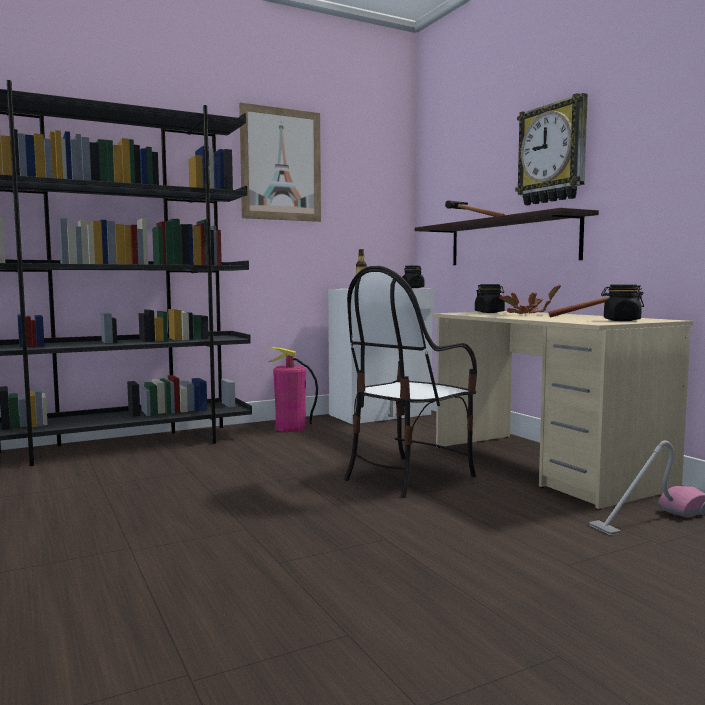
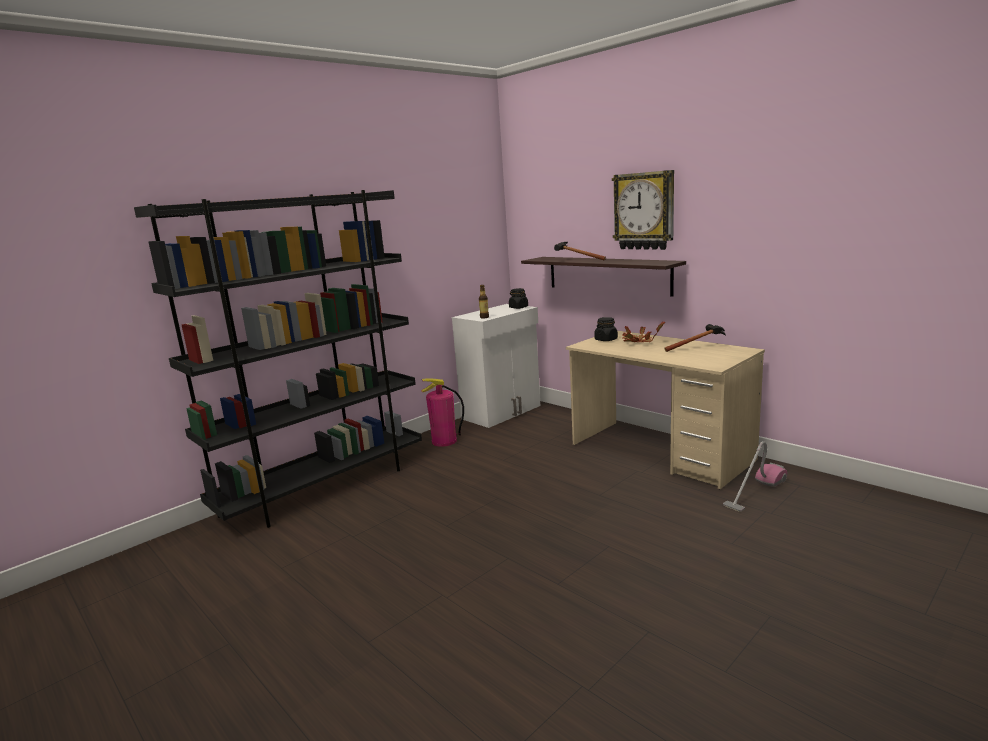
camera: 15 degrees left, 10 degrees up
picture [239,103,321,222] -> none
chair [344,266,477,498] -> none
black jar [601,285,644,321] -> none

